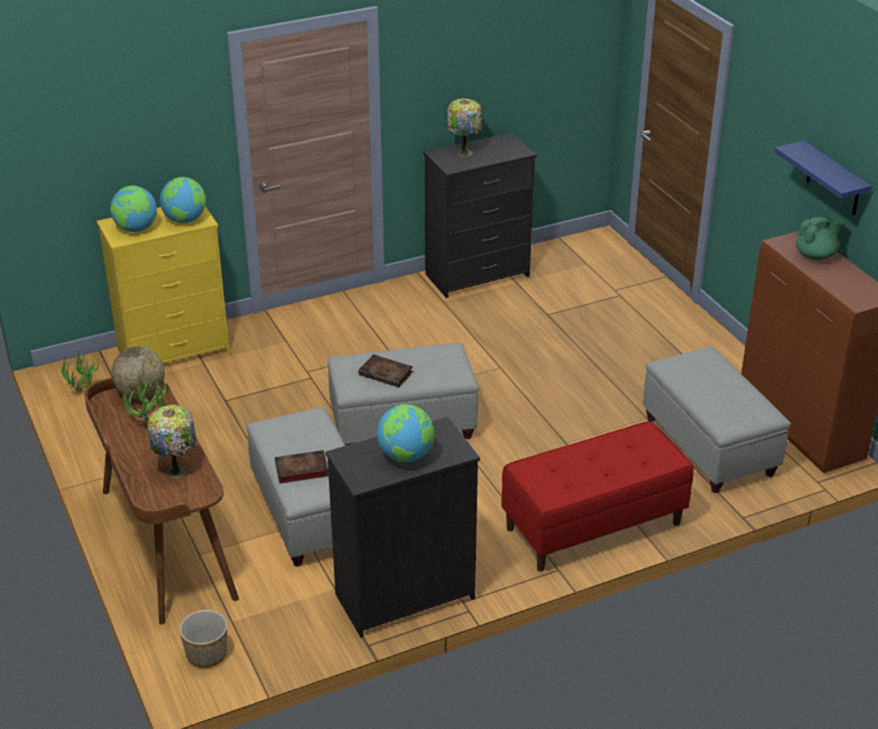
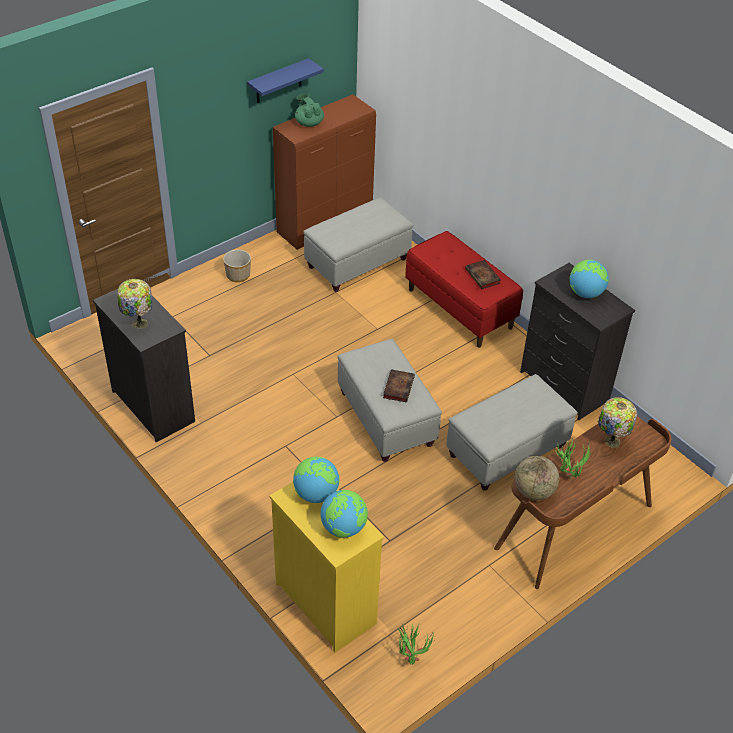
camera: 105 degrees left, 10 degrees up
planter [179,610,227,668] -> planter moved to [223,250,251,282]
book [275,450,329,484] -> book moved to [465,260,501,289]

